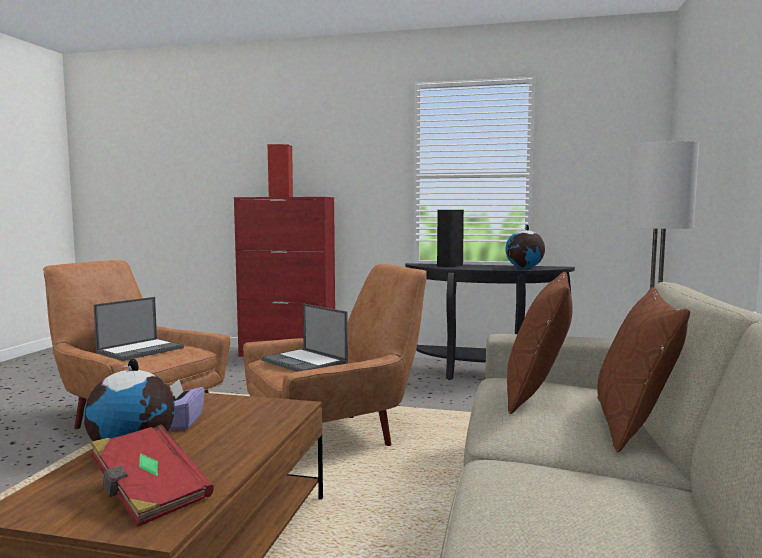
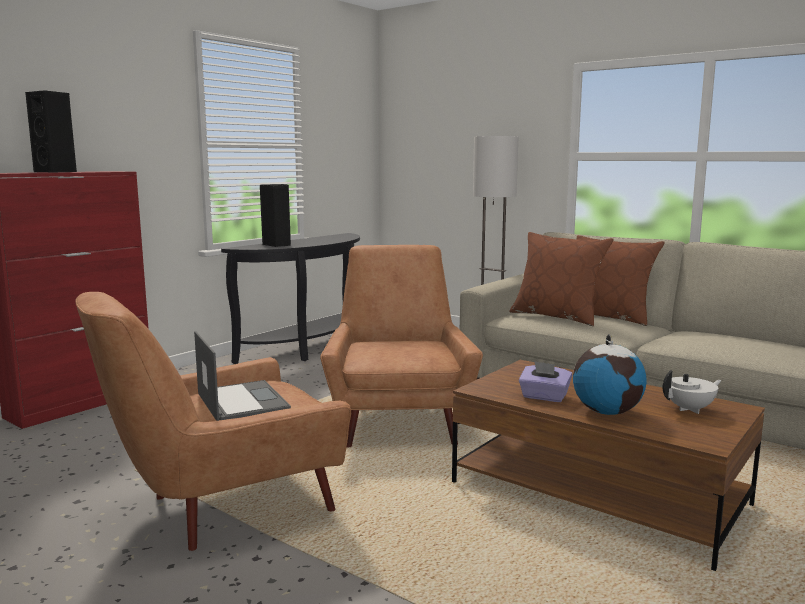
camera: 65 degrees left, 5 degrees up
red book [91,424,214,527] -> white teapot [663,370,722,414]
laptop [261,304,348,372] -> none
red speaker [267,144,293,197] -> black speaker [25,90,77,173]
globe [505,225,545,268] -> none

